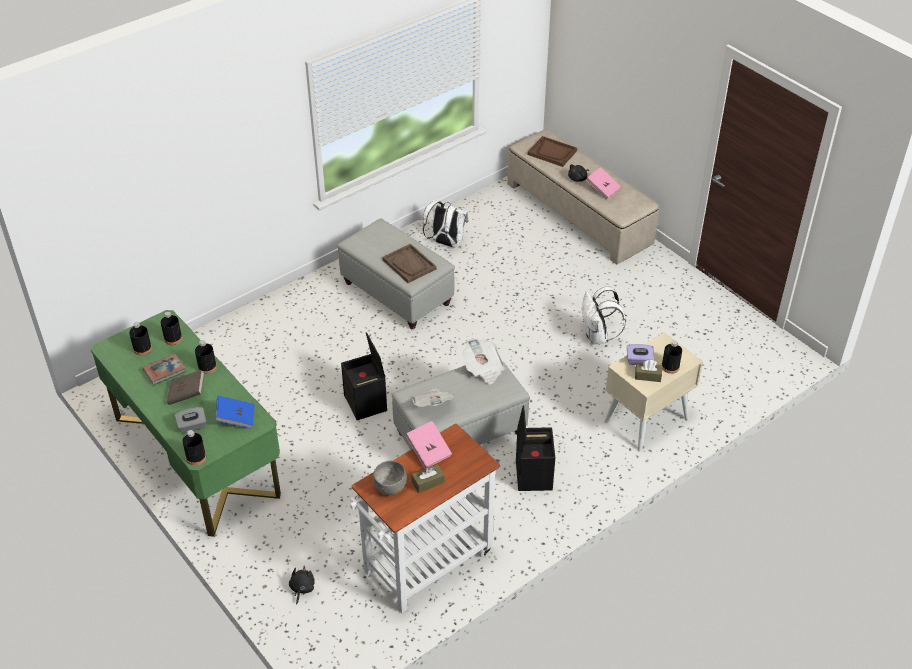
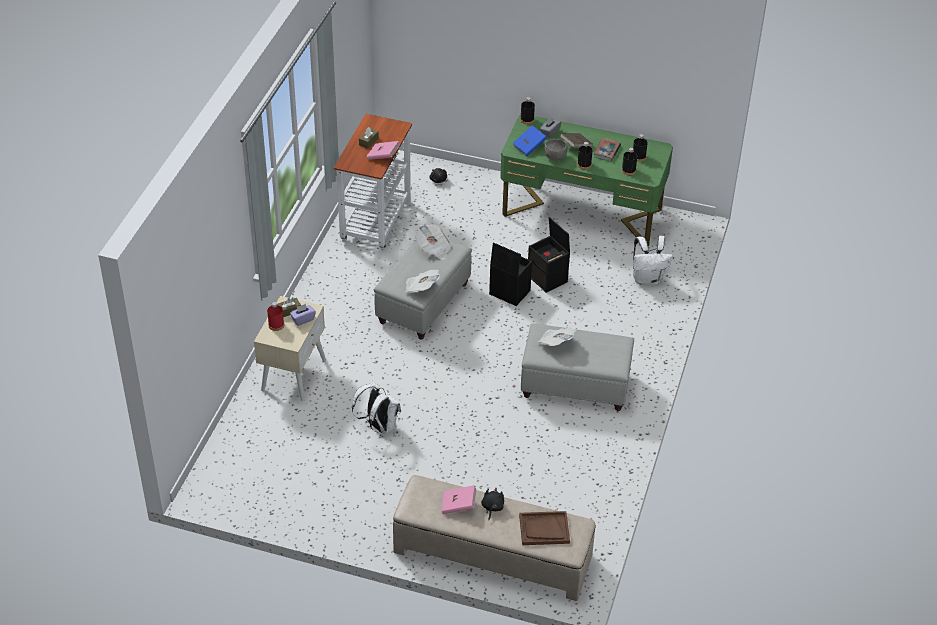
camera: 145 degrees right, 0 degrees up
grey bowl [373,461,407,495] -> grey bowl moved to [544,139,568,161]
brown tray [382,244,436,283] -> newspaper [538,328,576,346]
white backpack [423,200,468,248] -> white backpack moved to [633,236,673,285]
black storage box [516,405,555,491] -> black storage box moved to [528,217,570,293]
black bottle [662,340,682,374] -> red bottle [267,302,284,331]

